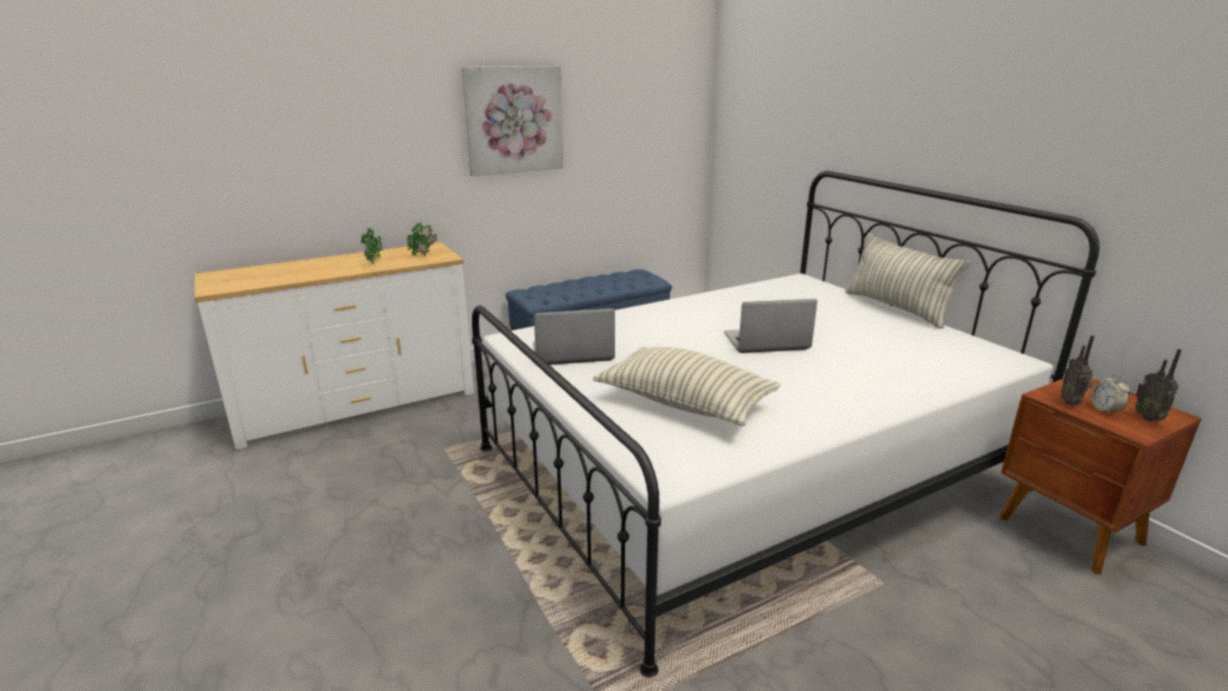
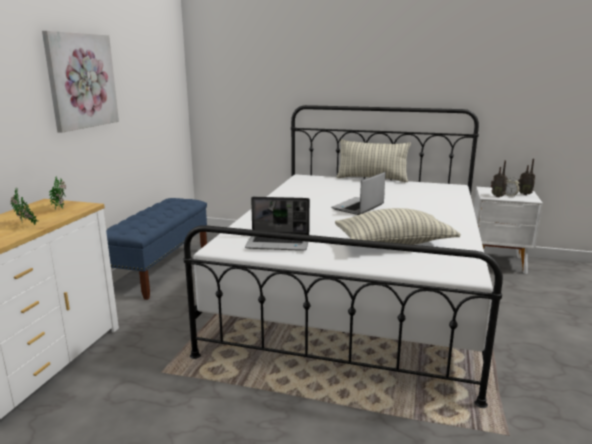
camera: 45 degrees left, 5 degrees down
laptop [533,308,615,365] -> laptop turned 120 degrees counterclockwise [245,197,310,251]
brown nightstand [999,378,1202,575] -> white nightstand [474,187,543,274]

